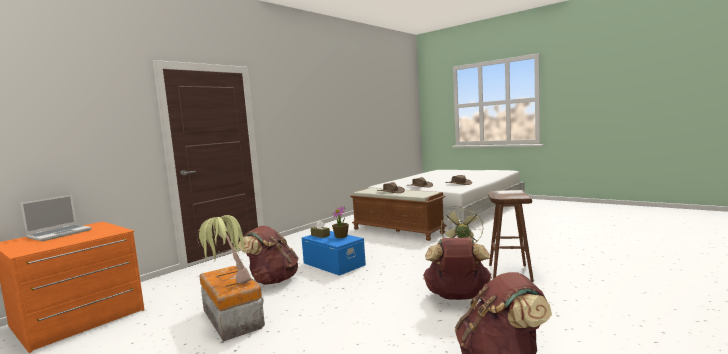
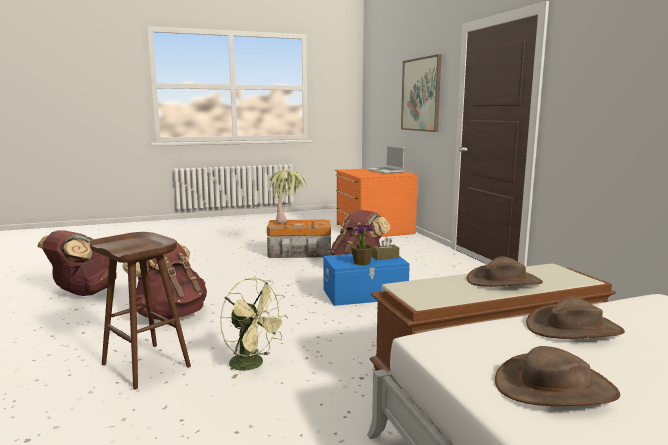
camera: 120 degrees right, 5 degrees up
none -> picture [401,54,441,132]

